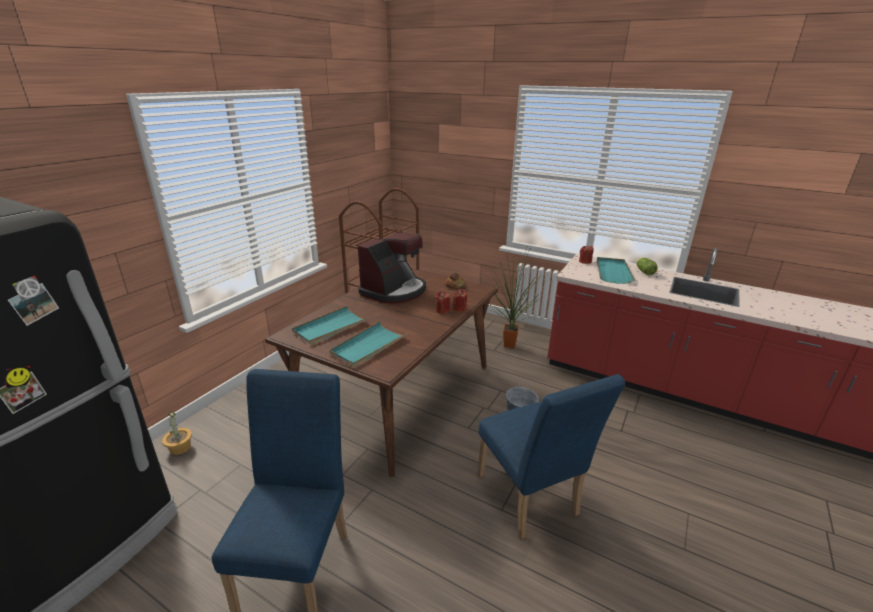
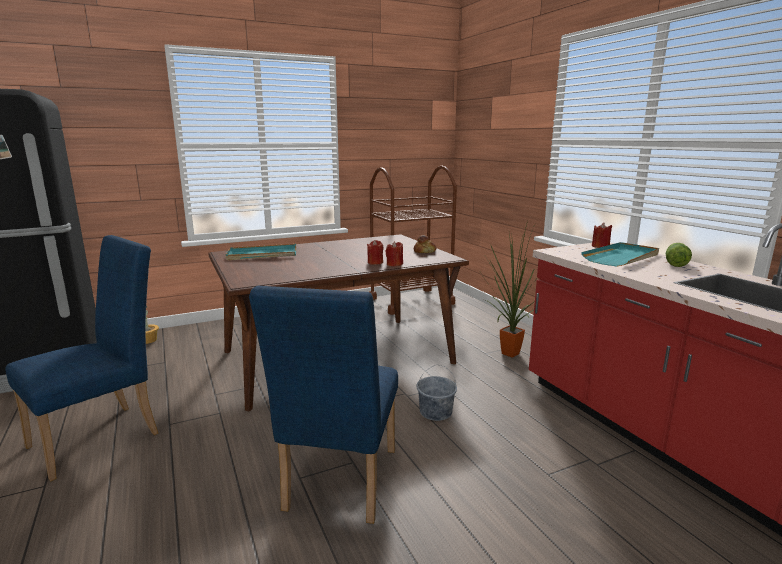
camera: 35 degrees right, 10 degrees down
turquoise tray [329,321,407,367] -> none
coffee machine [358,233,426,303] -> none

